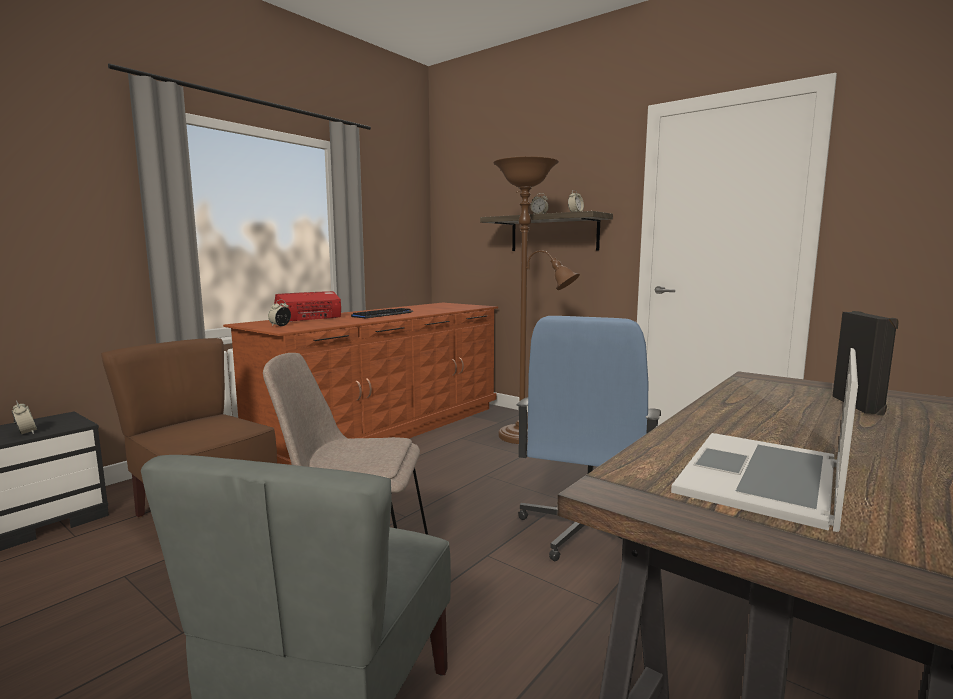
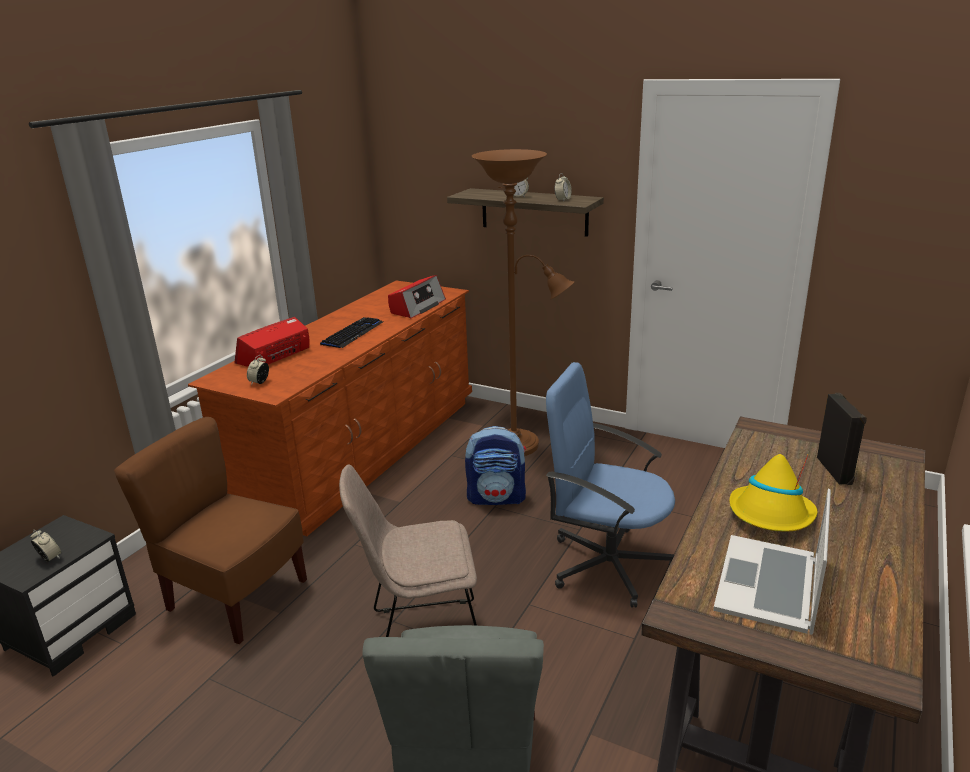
camera: 10 degrees left, 15 degrees up
blue office chair [516,316,661,561] -> blue office chair turned 105 degrees clockwise [546,362,675,608]
none -> radio [388,275,446,318]
none -> backpack [465,426,526,505]
none -> yellow hat [729,454,817,532]

